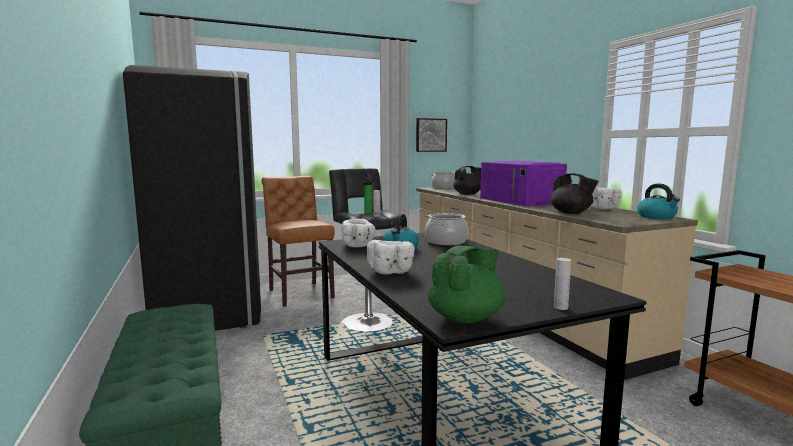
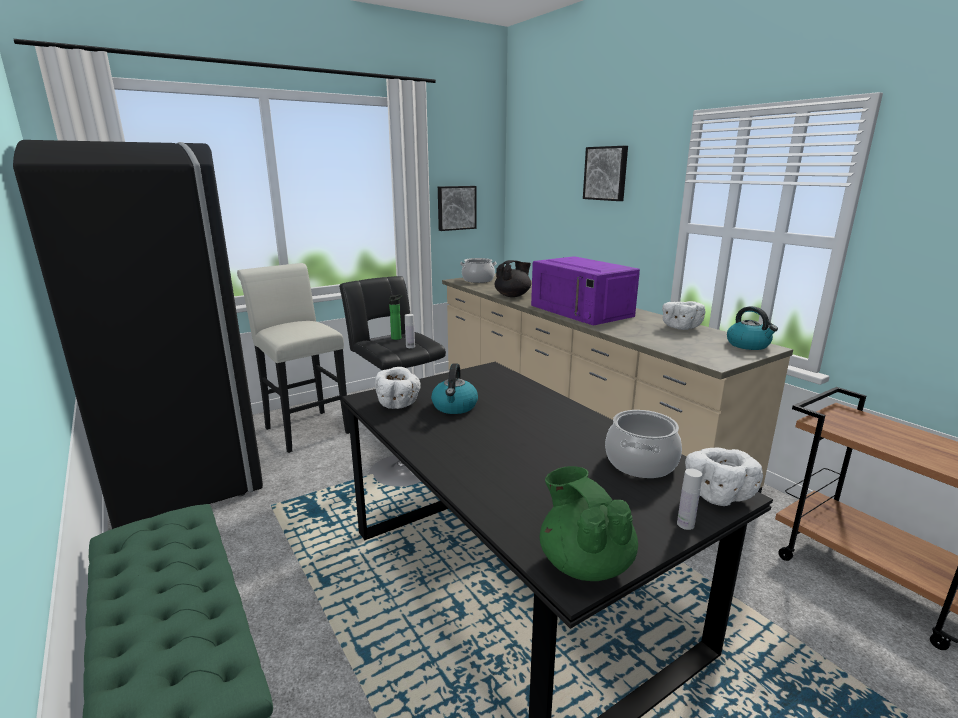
camera: 10 degrees left, 10 degrees up
brown chair [261,176,335,307] -> white stool [237,263,350,453]
white bowl [367,240,415,275] -> white bowl moved to [685,448,763,506]
cooking pot [425,213,469,245] -> cooking pot moved to [605,410,682,478]
green teapot [428,246,506,324] -> green teapot turned 60 degrees counterclockwise [540,466,638,581]
black teapot [550,173,598,214] -> none
none -> picture [583,146,628,201]

